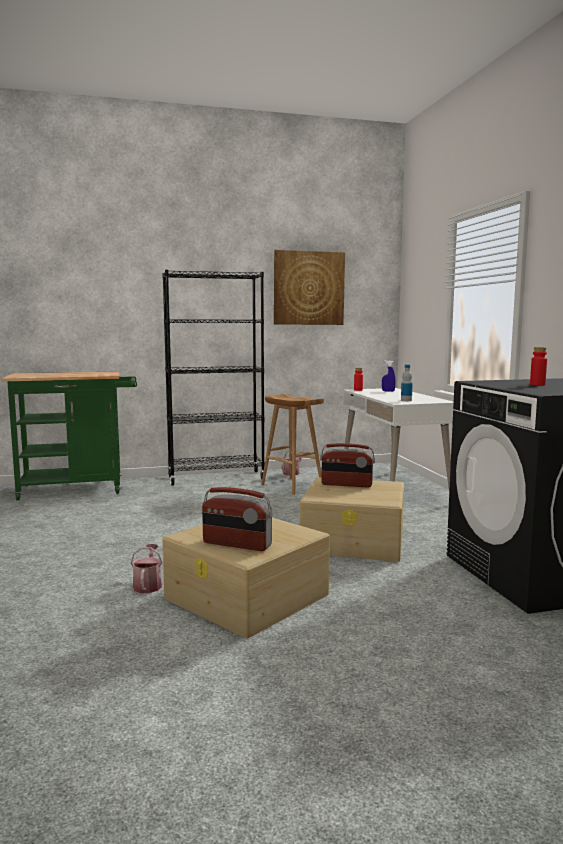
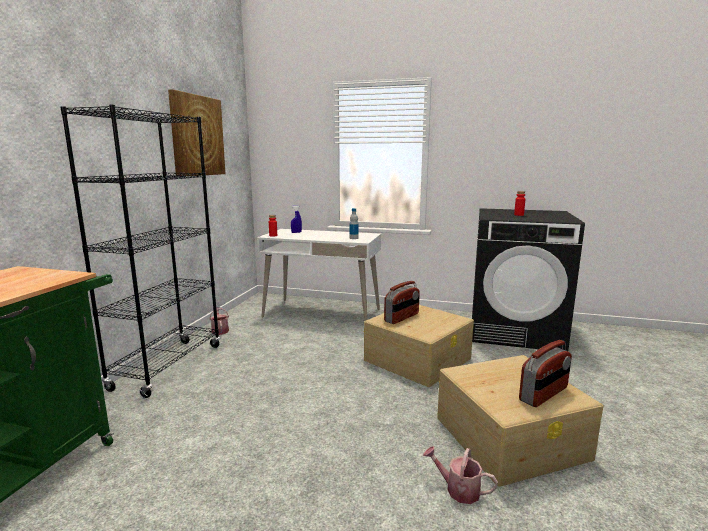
camera: 60 degrees left, 5 degrees up
brown stool [261,394,324,495] -> none

